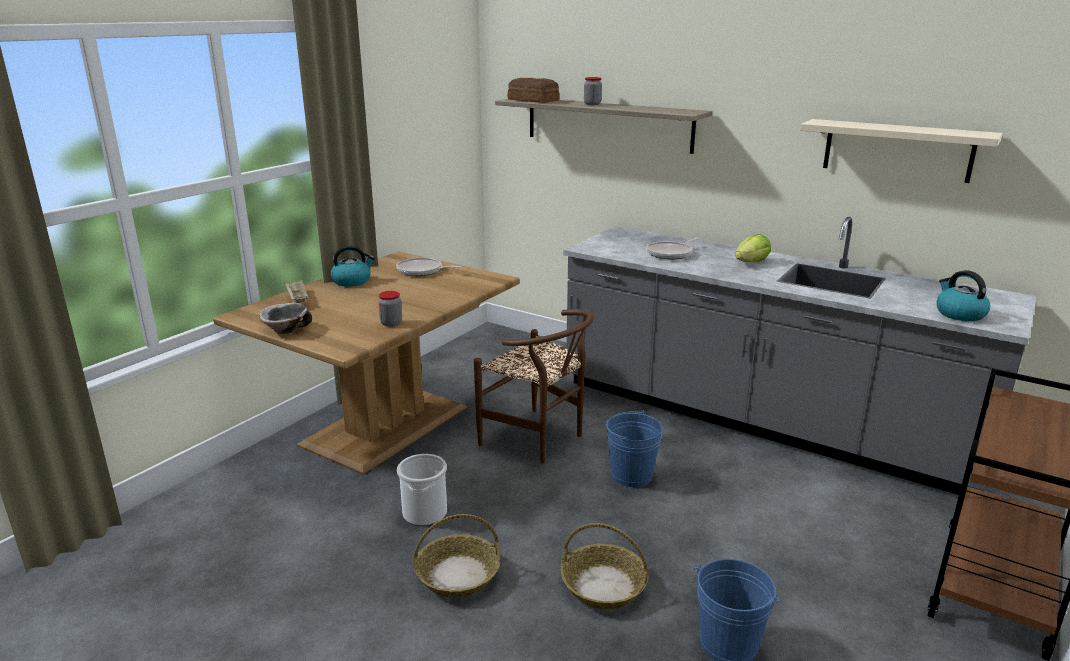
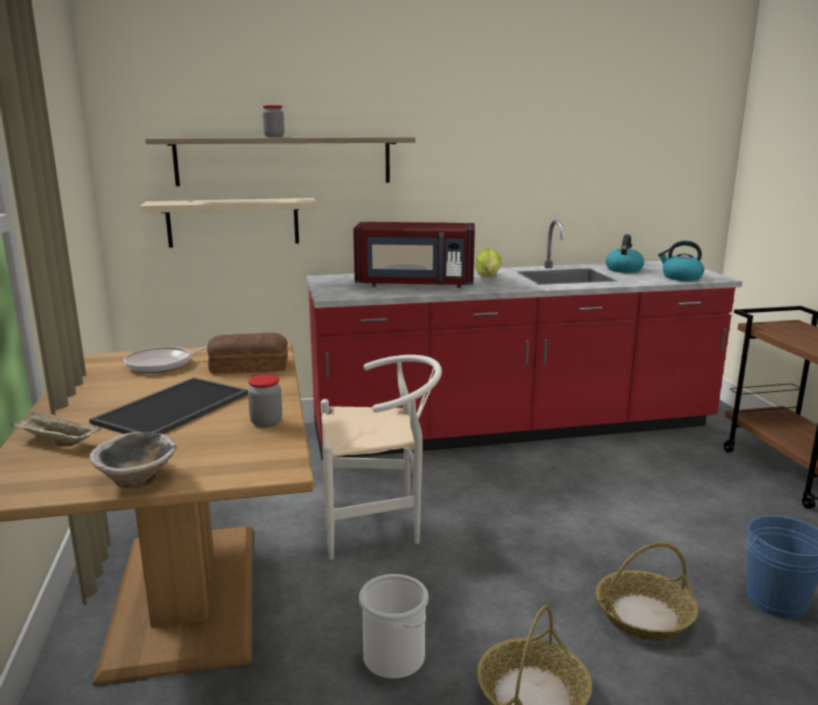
camera: 45 degrees left, 5 degrees down
kettle [331,245,375,287] -> kettle moved to [606,234,644,273]
brown chair [474,309,594,464] -> white chair [321,355,442,560]
bread [508,78,559,103] -> bread moved to [207,333,288,374]
grey counter [563,217,1036,495] -> red counter [306,220,742,460]
blue bucket [606,410,662,487] -> none
frying pan [646,237,700,259] -> red microwave [353,222,475,288]
beige shelf [800,119,1003,183] -> beige shelf moved to [140,198,317,248]
none -> tray [89,377,248,434]

